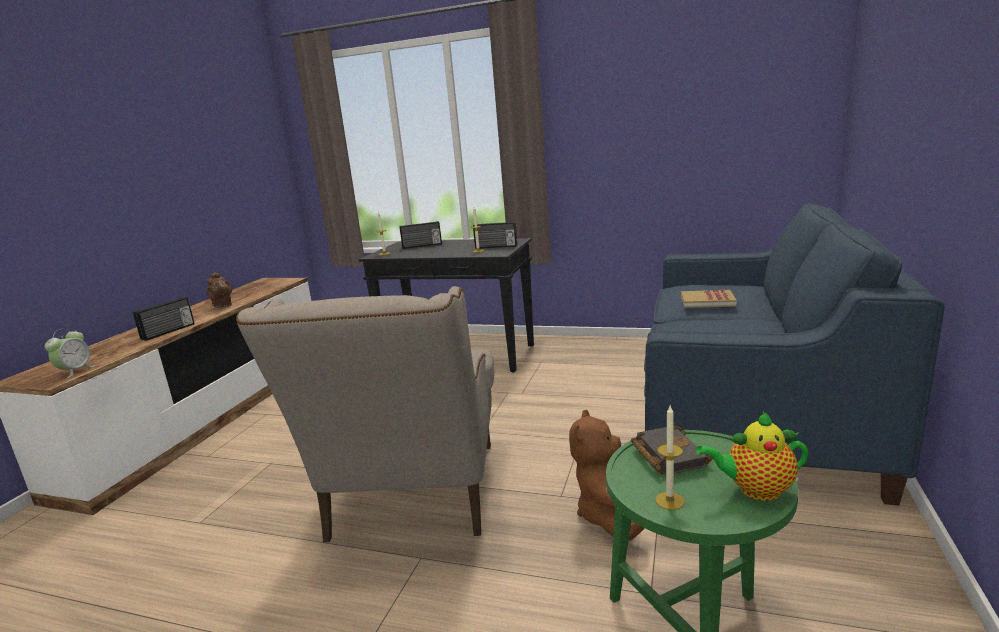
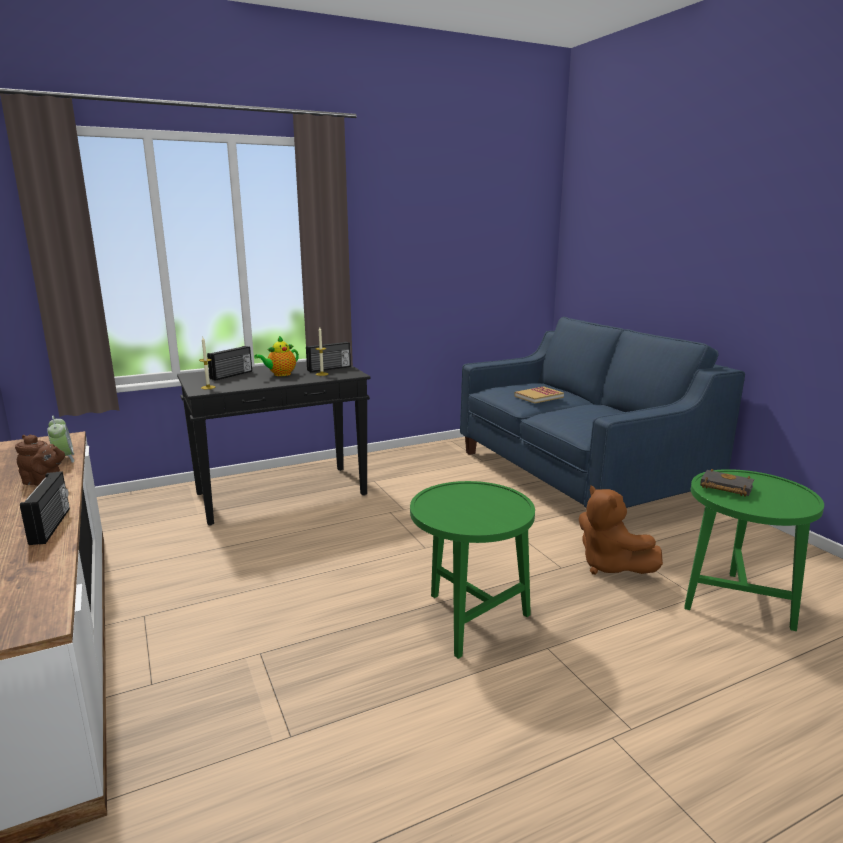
camera: 45 degrees left, 0 degrees up
alarm clock [45,328,94,378] -> alarm clock moved to [47,416,74,463]
beige armchair [236,286,495,542] -> green side table [410,481,535,659]
candle [655,406,685,510] -> none
teapot [696,412,808,501] -> teapot moved to [254,336,299,376]

